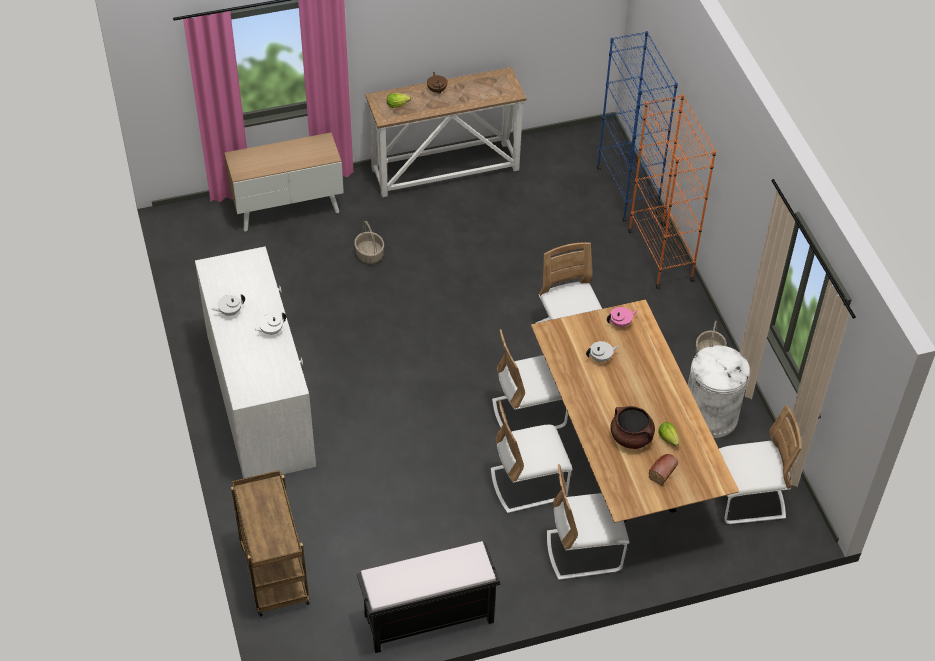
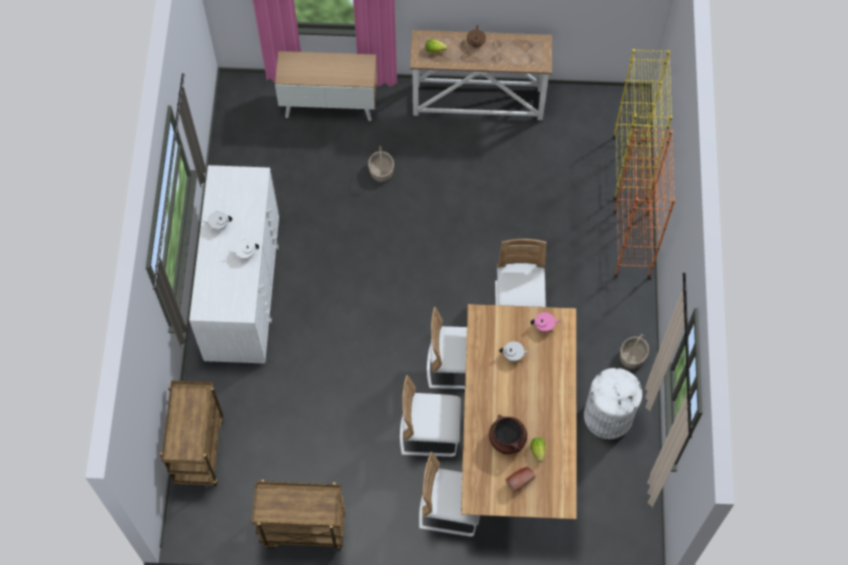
camera: 20 degrees right, 15 degrees up
black bench [357,541,500,653] -> brown cart [252,480,345,551]
blue bookcase [597,31,678,221] -> yellow bookcase [613,49,672,200]
white chair [719,405,802,524] -> none

